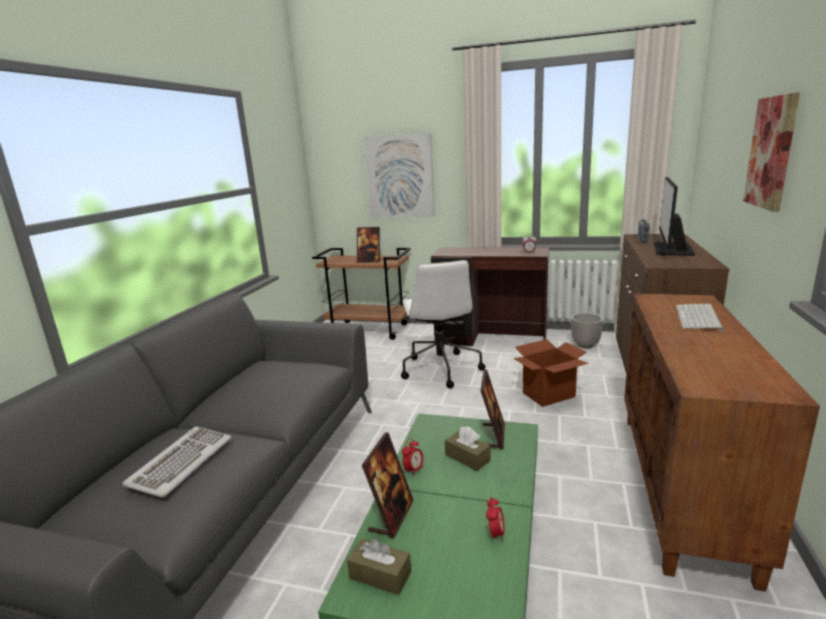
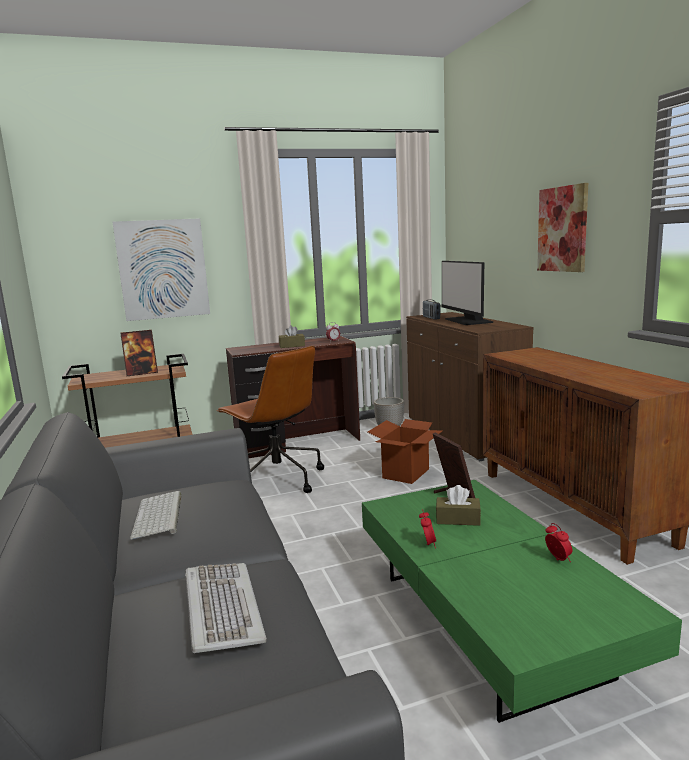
camera: 35 degrees left, 5 degrees down
brown tissue box [347,538,411,595] -> brown tissue box moved to [279,325,305,348]
picture frame [362,432,413,539] -> none
white office chair [401,260,486,388] -> brown office chair [217,346,324,493]
keyboard [676,304,724,332] -> keyboard moved to [130,491,182,540]

